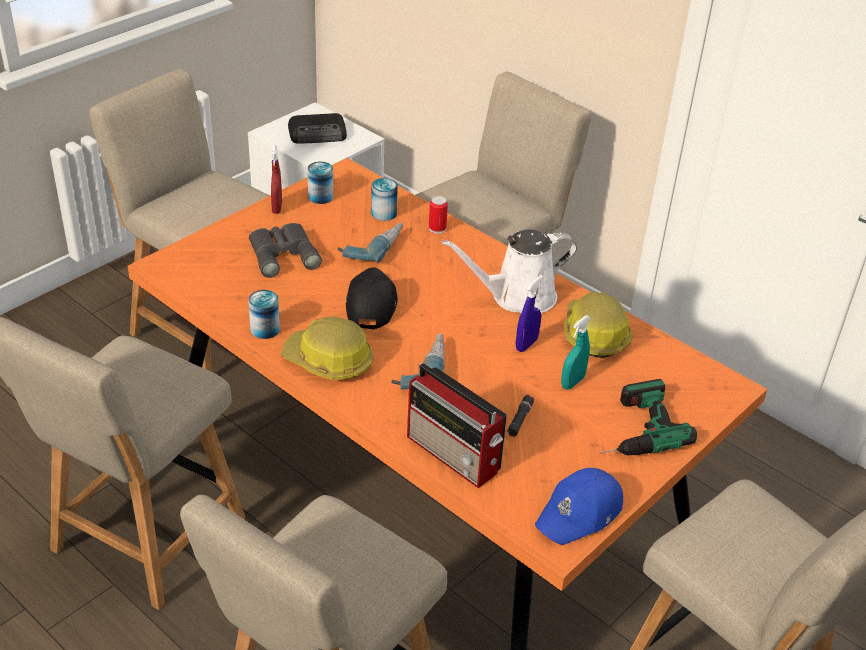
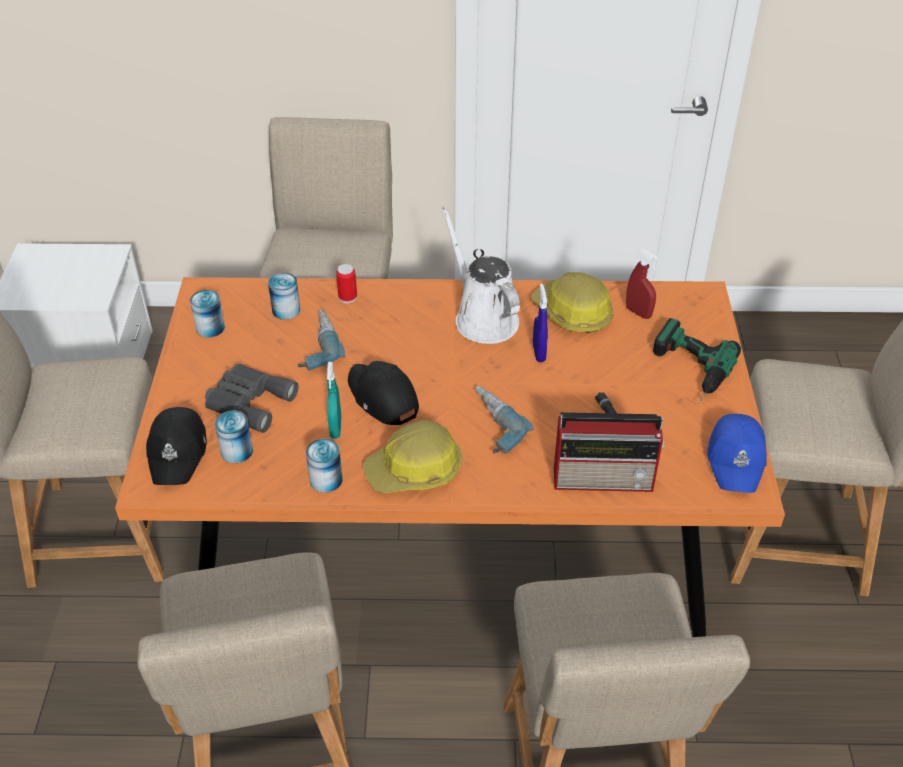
camera: 40 degrees left, 5 degrees up
red spray bottle [271,145,282,214] -> red spray bottle moved to [626,249,659,319]
radio [288,113,347,144] -> none
white watering can [441,229,577,313] -> white watering can turned 120 degrees clockwise [441,207,520,344]
turquoise spray bottle [561,315,591,390] -> turquoise spray bottle moved to [326,362,342,439]
none -> black cap [146,407,206,485]
none -> can [215,411,253,463]

